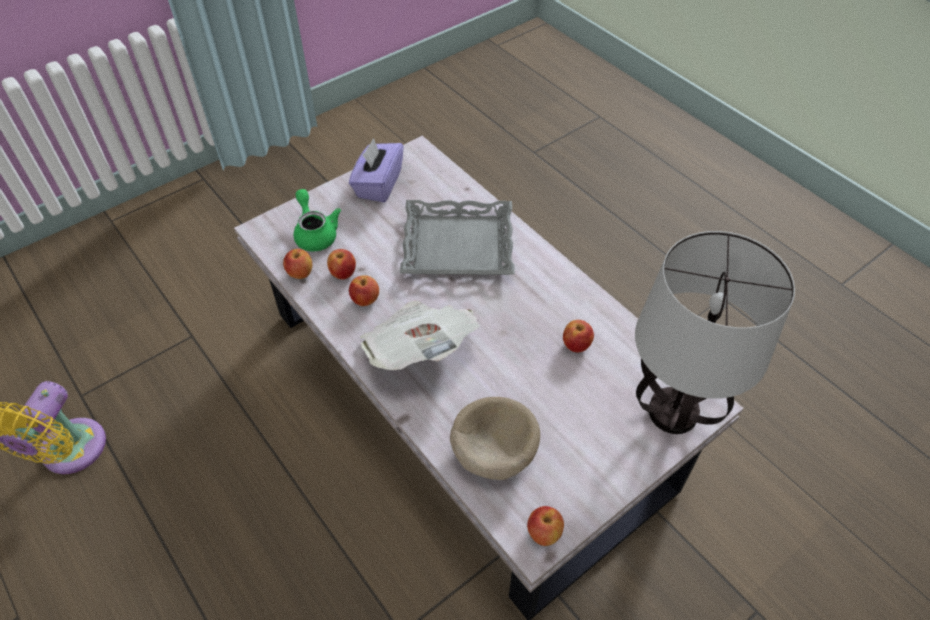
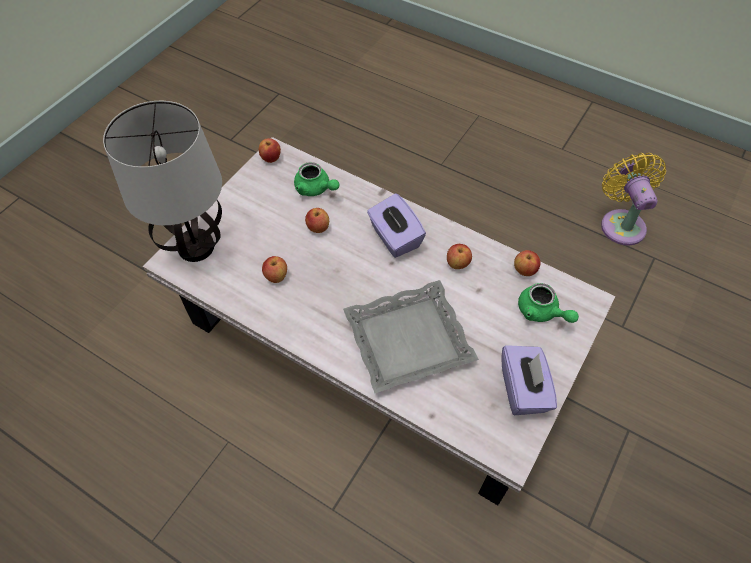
camera: 160 degrees right, 5 degrees up
apple [327,249,356,279] -> apple moved to [305,208,329,233]
newspaper [360,301,480,370] -> purple tissue box [367,193,426,258]
beige bowl [450,397,540,480] -> green teapot [294,162,339,196]

